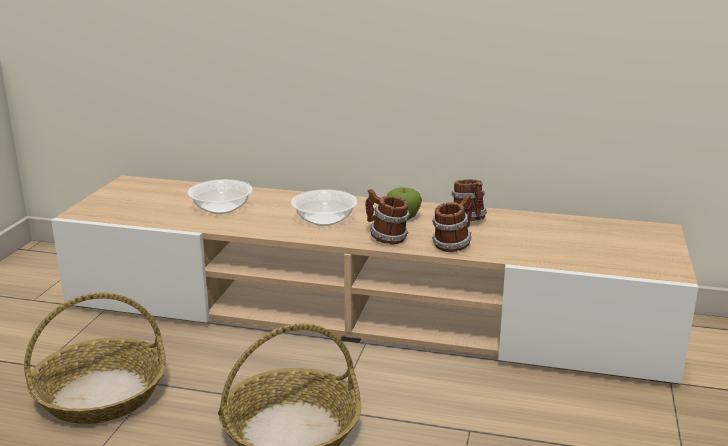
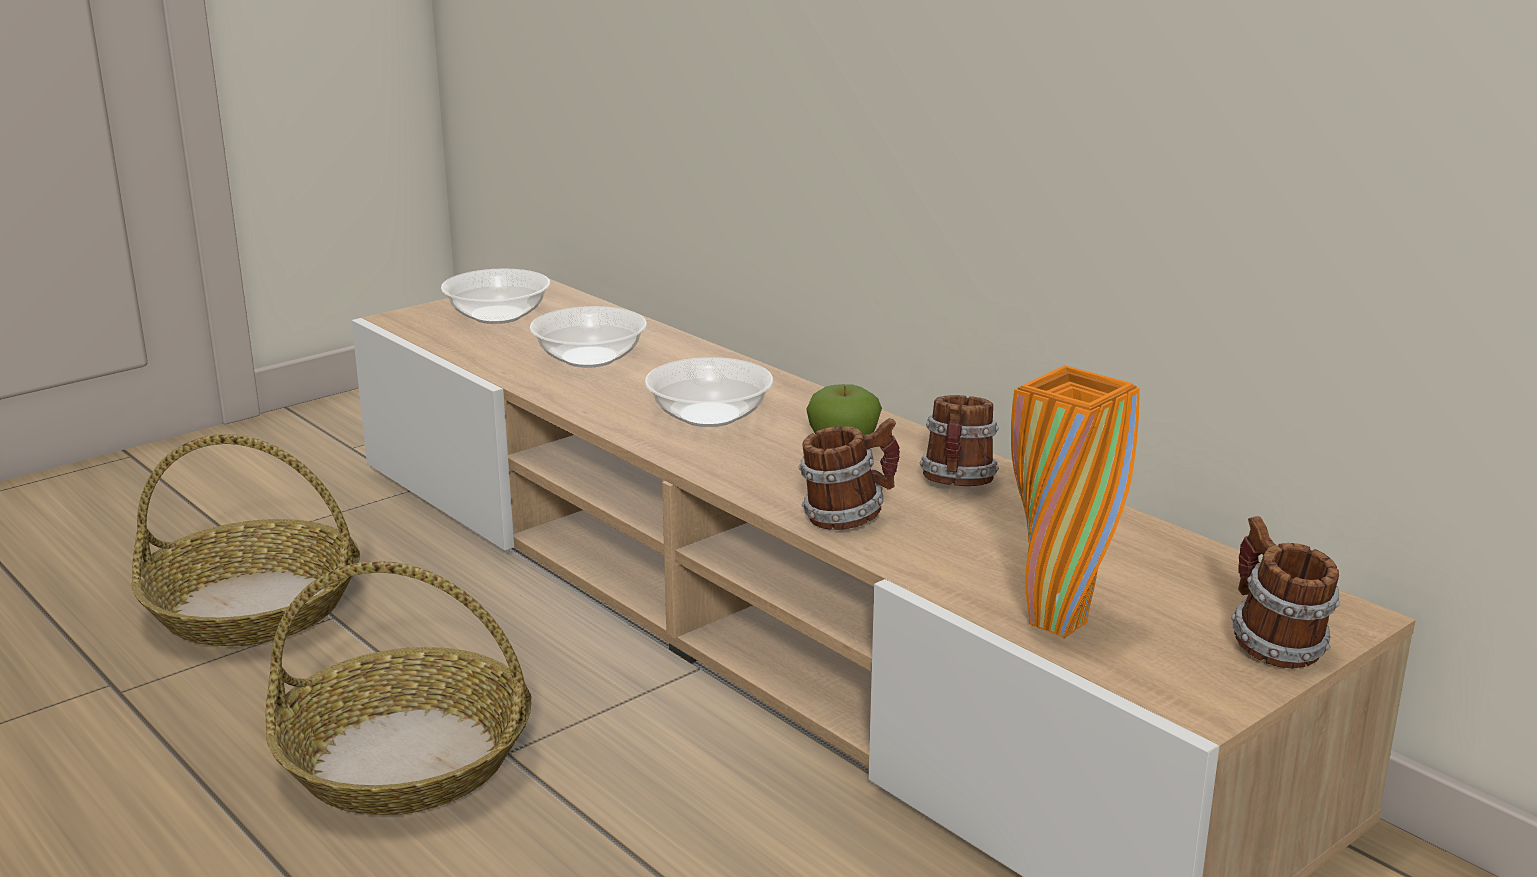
camera: 35 degrees right, 0 degrees up
mug [365,189,410,244] -> mug moved to [1231,516,1340,669]
none -> bowl [441,269,550,324]
none -> orange vase [1011,365,1140,638]

